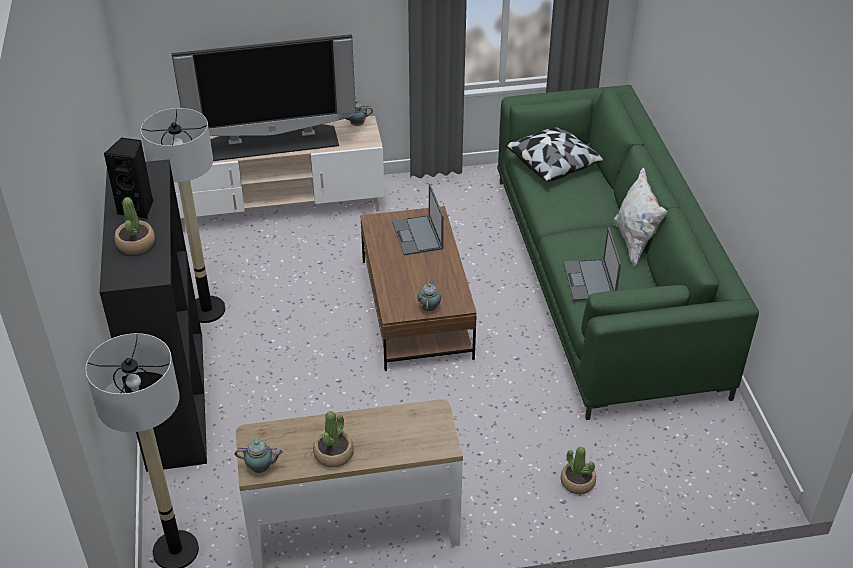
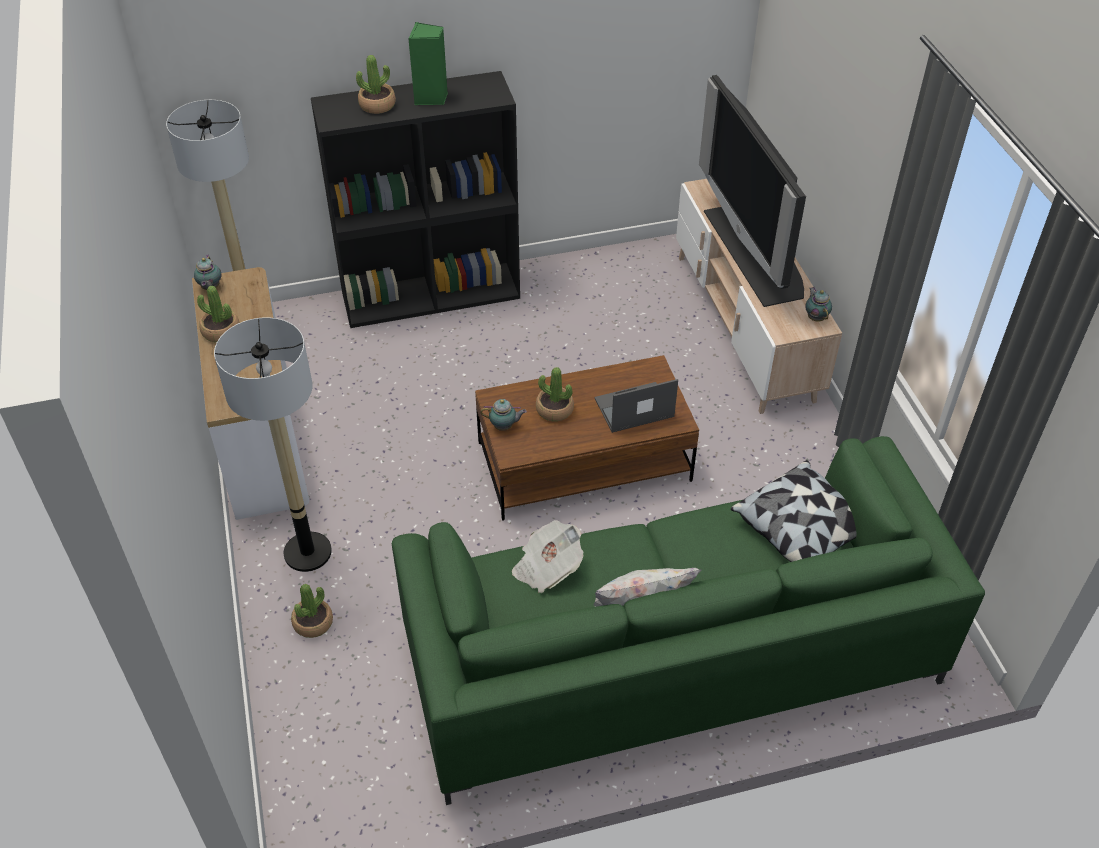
camera: 85 degrees right, 5 degrees up
black speaker [104,137,153,219] -> green speaker [408,22,448,106]
floor lamp [141,108,225,323] -> floor lamp moved to [214,317,332,572]
laptop [563,227,621,301] -> newspaper [512,520,584,593]
none -> potted plant [536,367,574,422]

